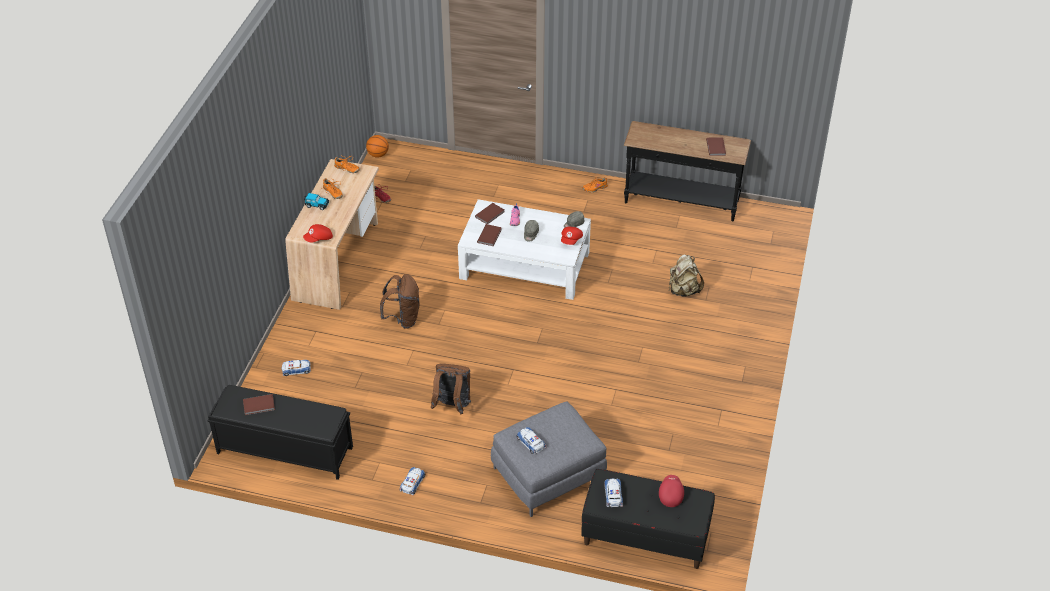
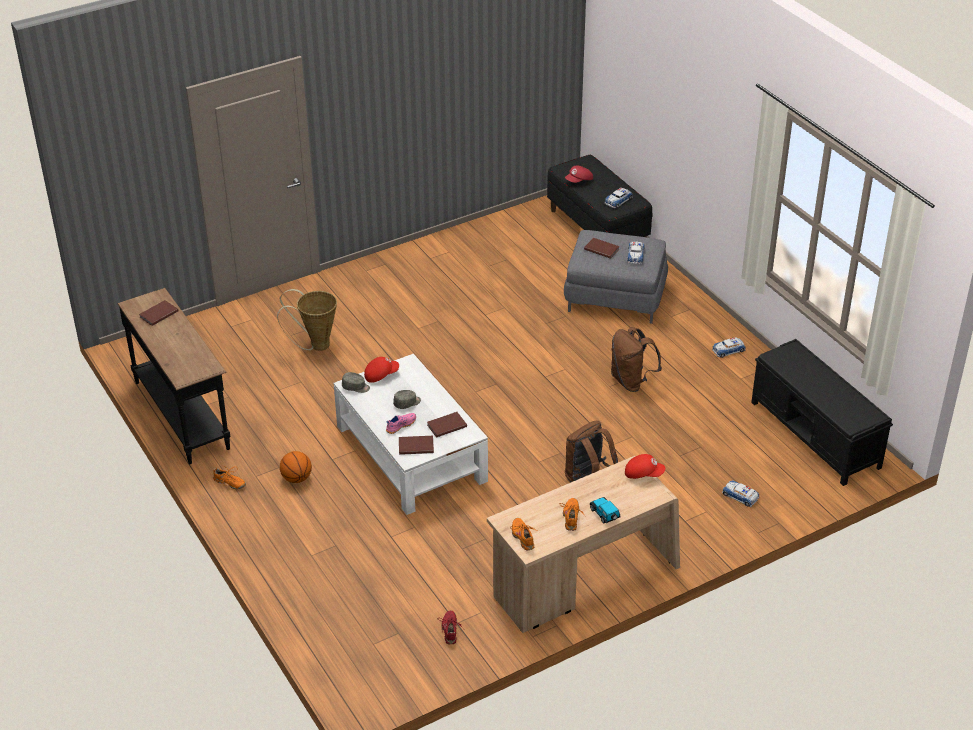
camera: 135 degrees left, 5 degrees down
brown book [243,394,275,415] -> brown book moved to [584,238,620,259]
basketball [366,135,389,158] -> basketball moved to [280,451,312,483]
beige backpack [669,255,704,296] -> basket [277,289,337,351]

